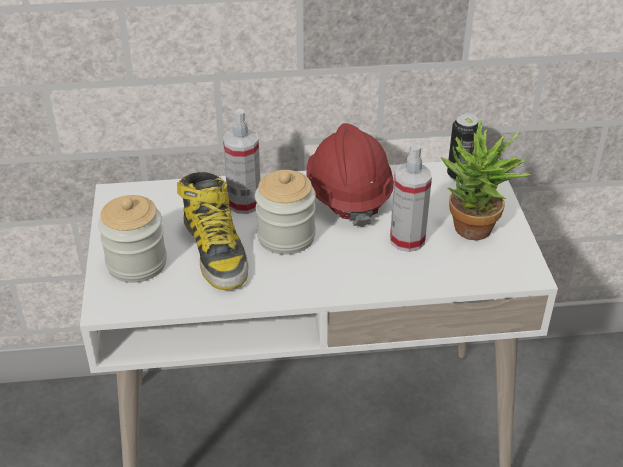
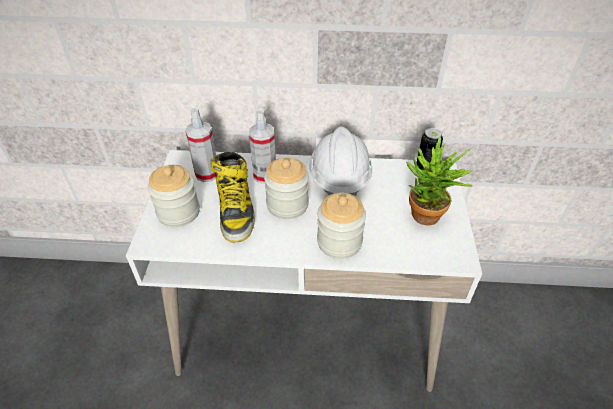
camera: 10 degrees right, 5 degrees up
red hard hat [306,123,394,227] -> white hard hat [309,127,372,196]
spray bottle [390,144,432,252] -> spray bottle moved to [185,108,216,182]
none -> jar [317,193,366,259]

